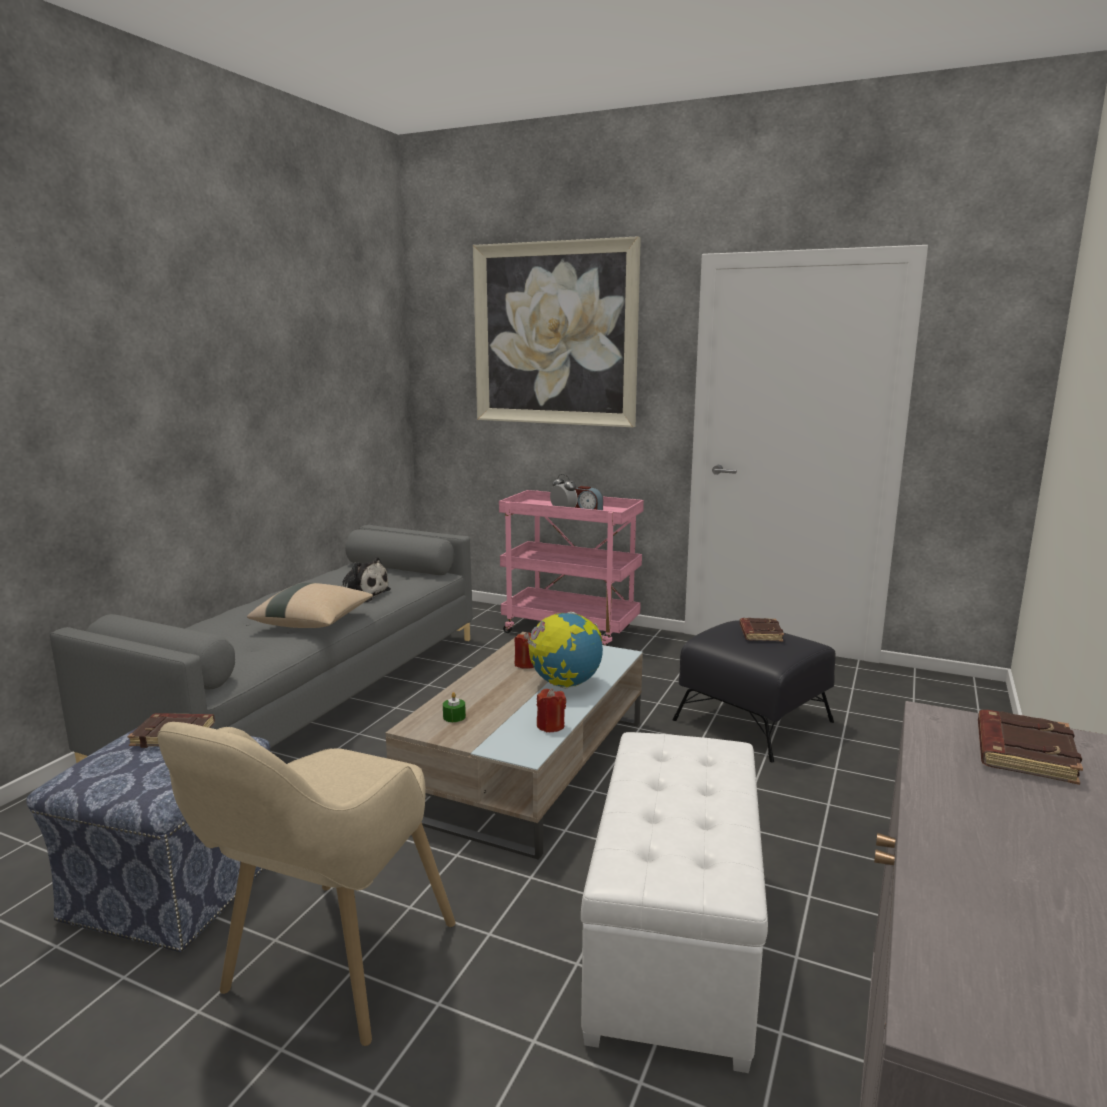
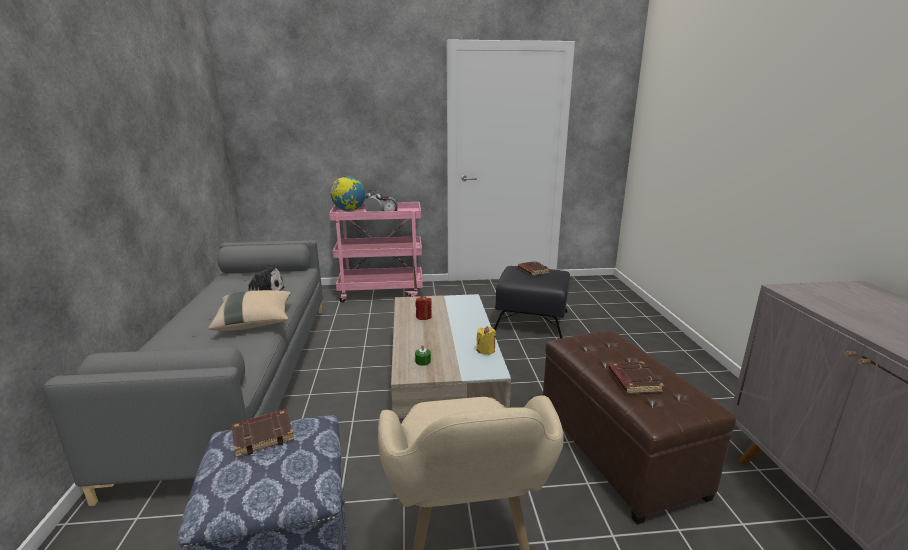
camera: 30 degrees left, 5 degrees up
picture [473,236,641,427] -> none
globe [527,612,603,689] -> globe moved to [330,177,365,212]
red candle [537,688,566,732] -> yellow candle [476,326,496,355]
white ottoman [581,732,768,1073] -> brown ottoman [543,330,736,525]
brown book [978,710,1083,785] -> brown book moved to [608,361,664,394]

